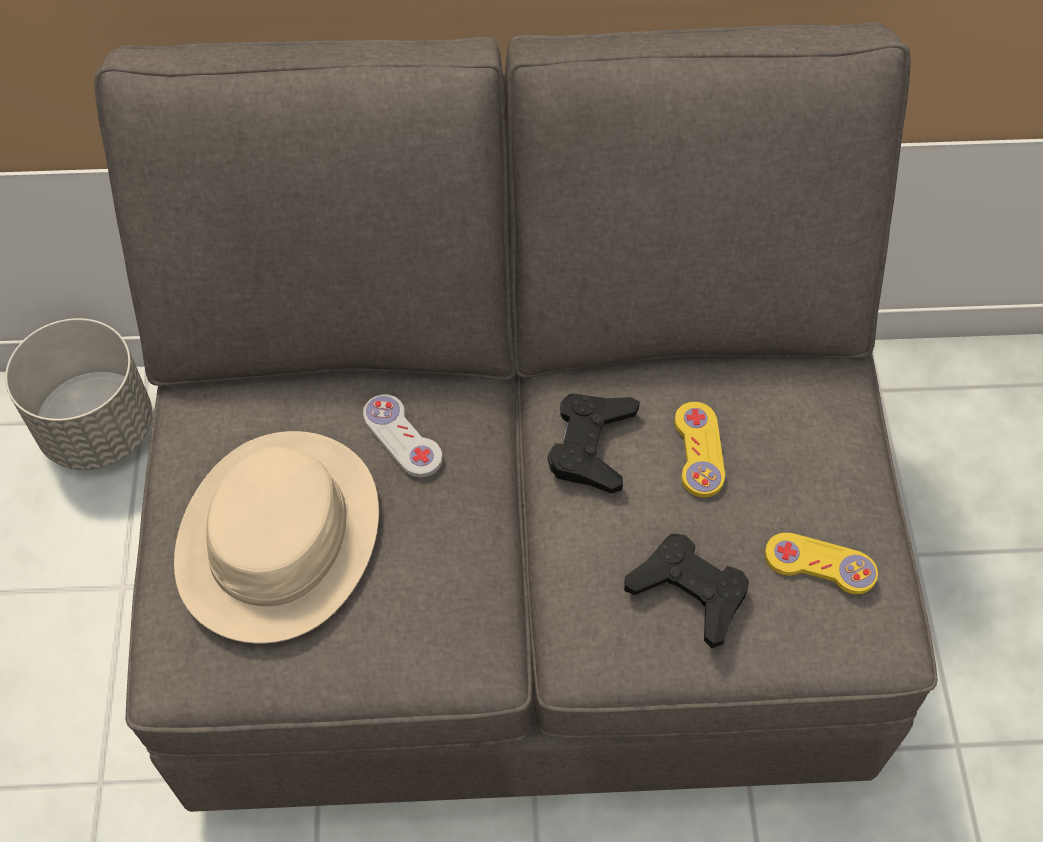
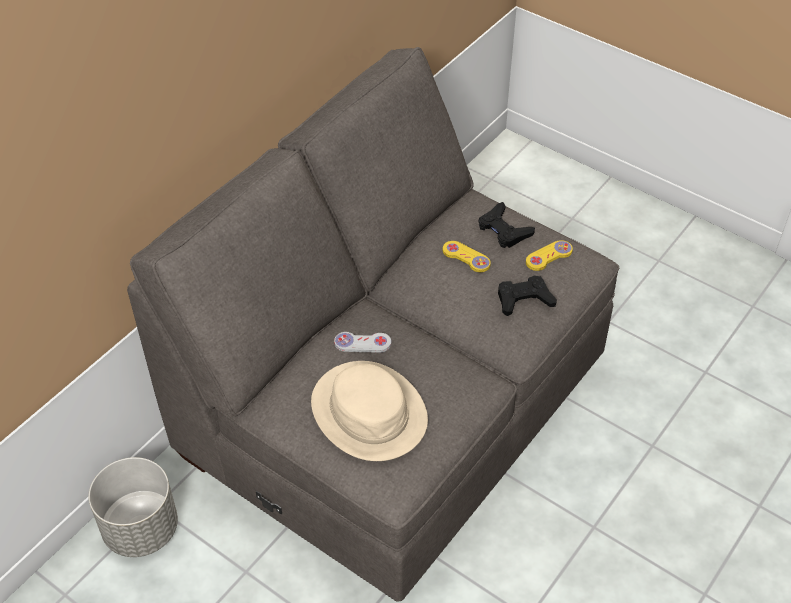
camera: 50 degrees left, 10 degrees down
black game controller [547,394,640,493] -> black game controller moved to [478,202,535,248]

